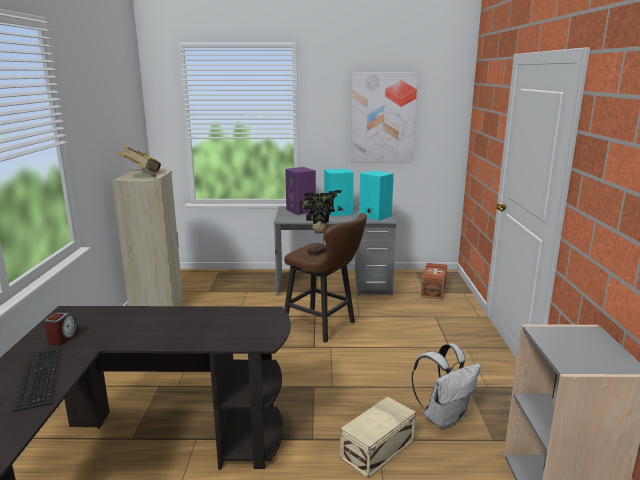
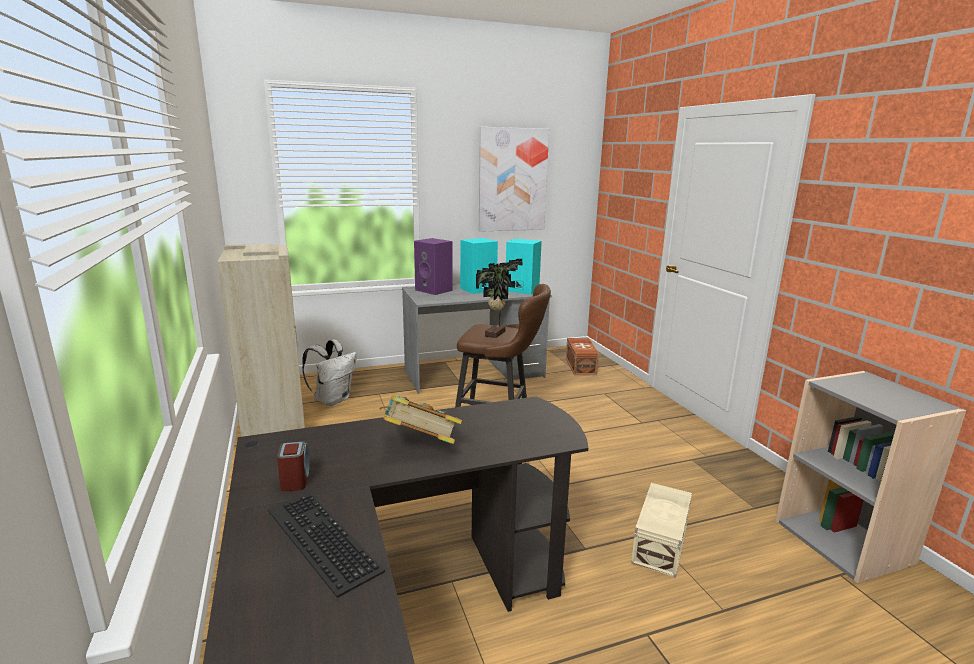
camera: 20 degrees left, 0 degrees up
book [118,144,161,172] -> book moved to [379,395,462,444]
white backpack [411,343,481,429] -> white backpack moved to [302,339,356,406]

